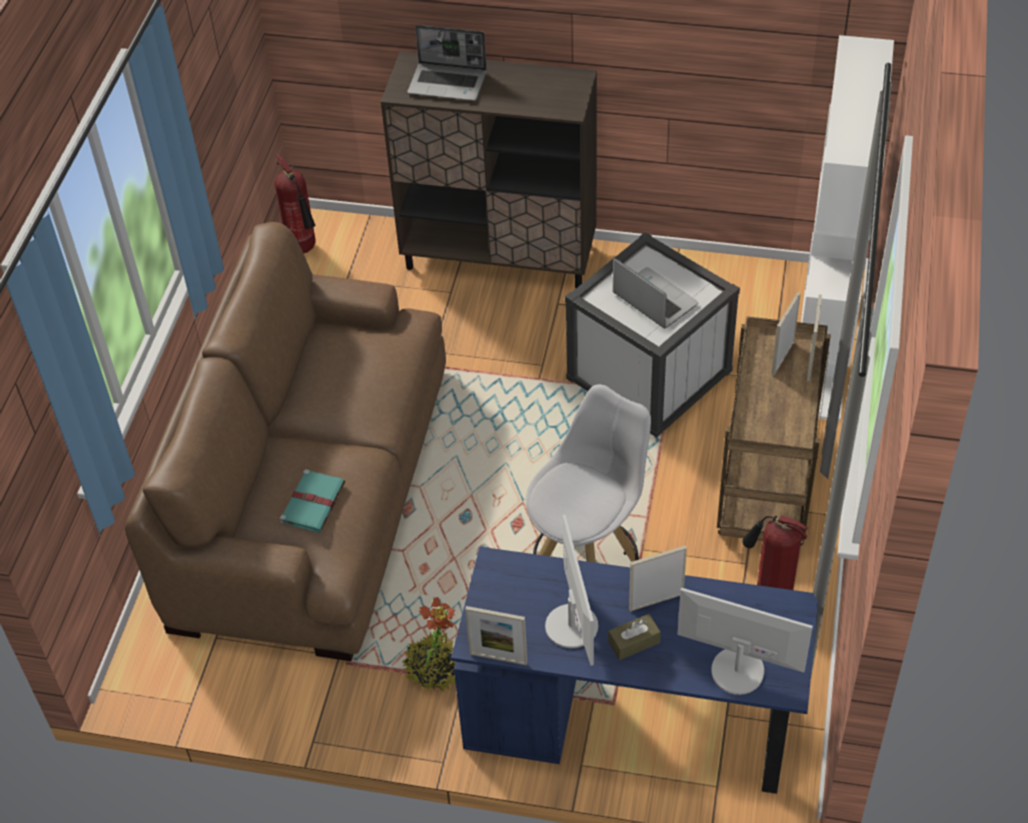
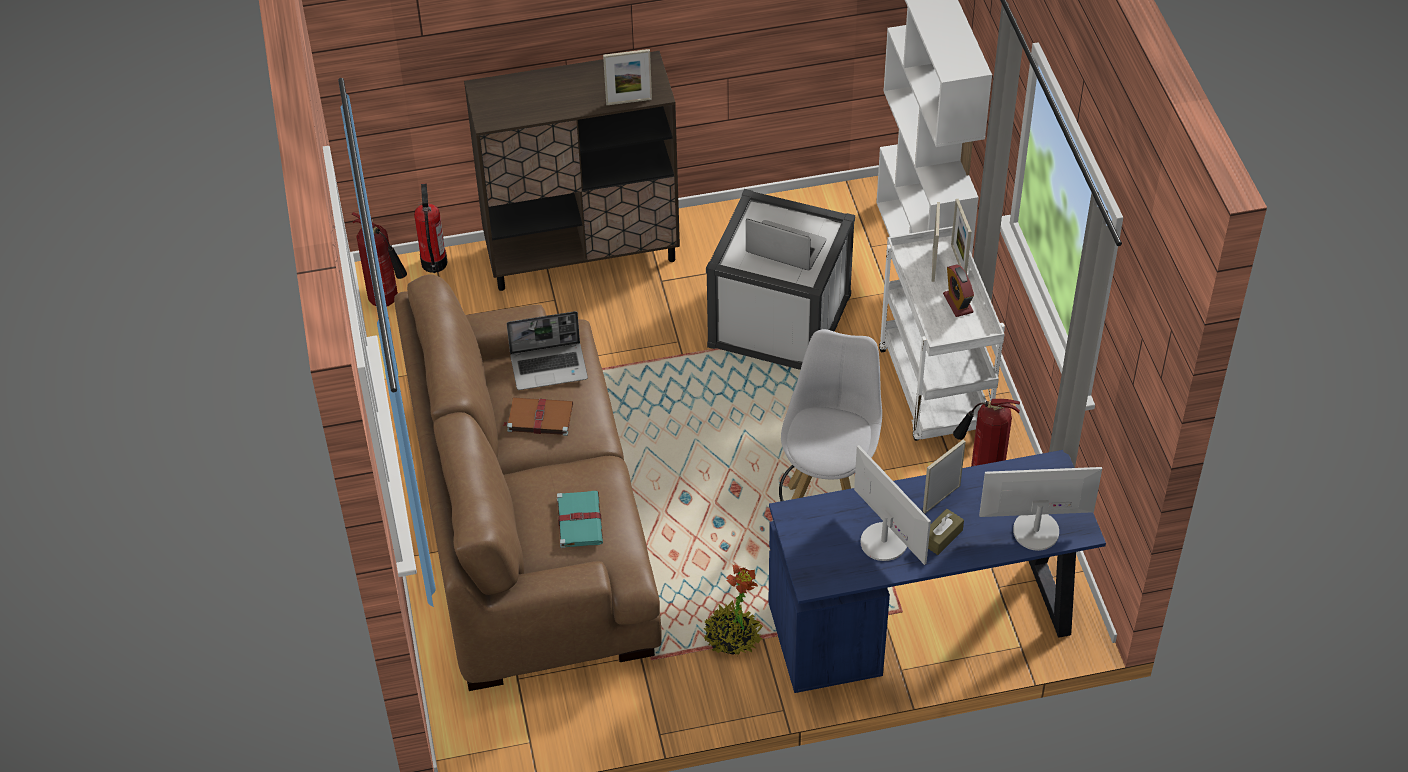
camera: 25 degrees left, 0 degrees up
laptop [407,25,487,101] -> laptop moved to [507,311,588,390]
picture frame [465,606,527,665] -> picture frame moved to [603,49,652,105]
brown cart [717,316,831,546] -> white cart [879,226,1005,441]
none -> fire extinguisher [414,183,447,273]
none -> brown book [503,397,573,436]
none -> alarm clock [943,264,974,317]

